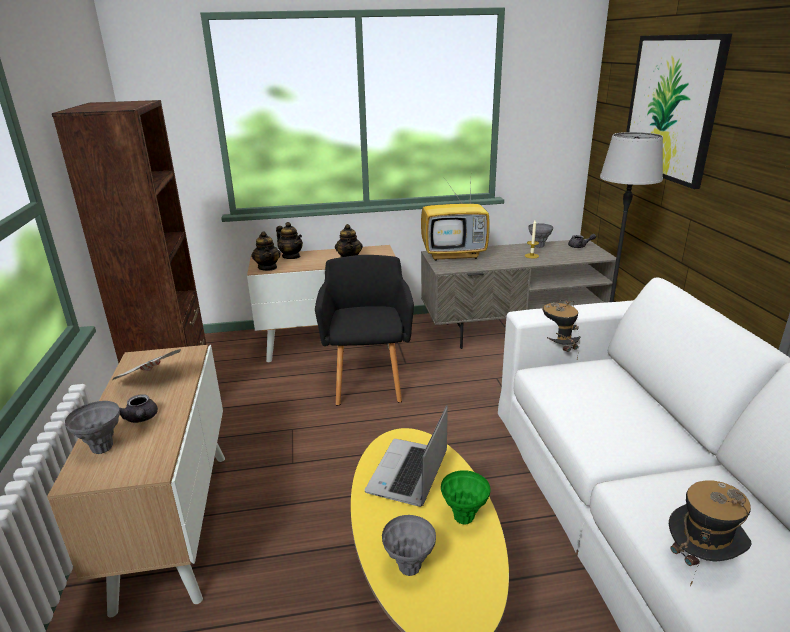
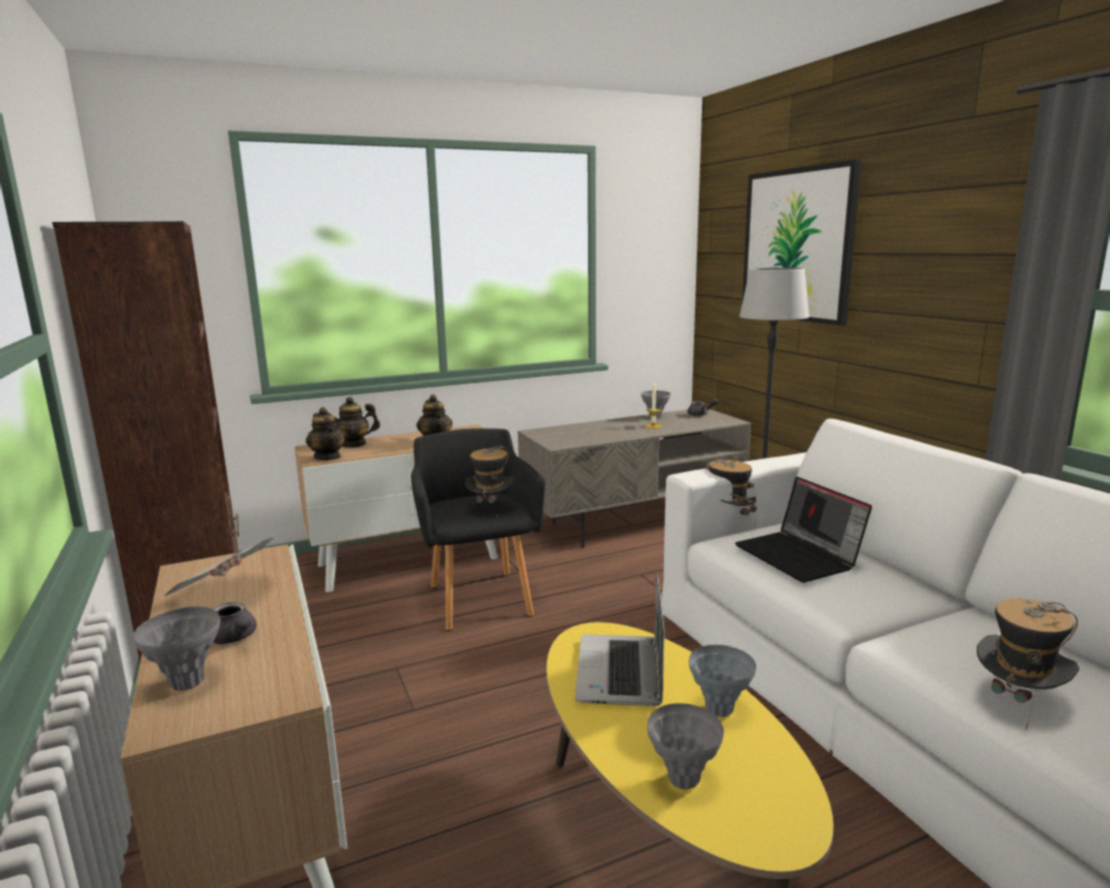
camera: 15 degrees left, 10 degrees down
teapot [276,222,303,259] -> teapot turned 135 degrees clockwise [327,397,380,447]
television [421,182,490,261] -> none
green vase [441,470,490,524] -> grey vase [689,645,756,717]
none -> hat [465,445,514,517]
none -> laptop [735,477,872,583]

